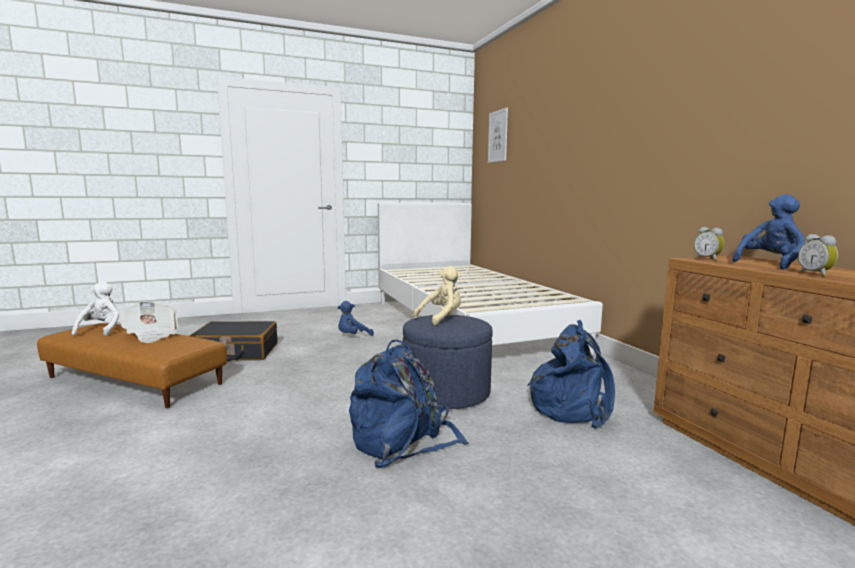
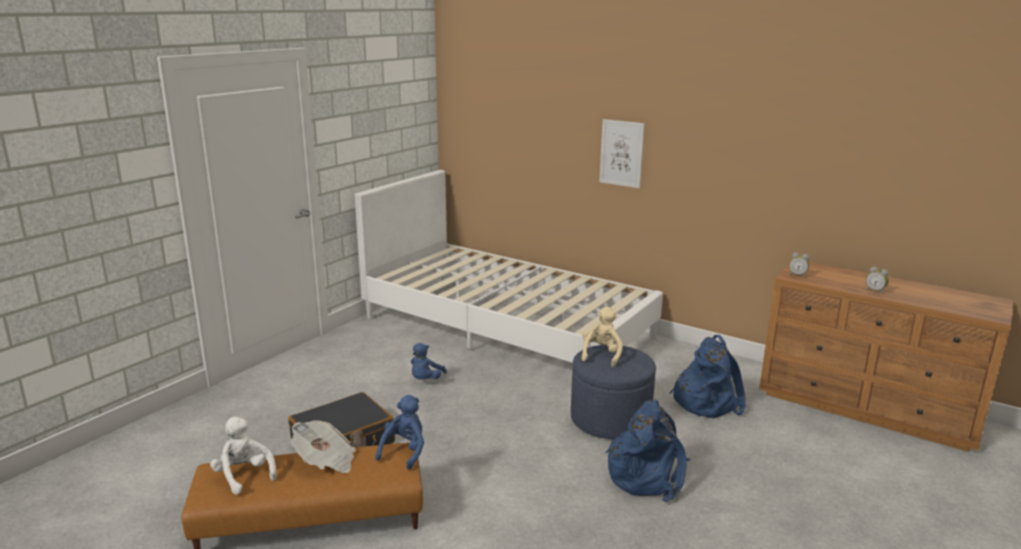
camera: 35 degrees left, 10 degrees up
picture [488,108,508,163] -> picture moved to [599,119,645,188]
blue plush toy [732,194,805,270] -> blue plush toy moved to [376,395,424,470]

